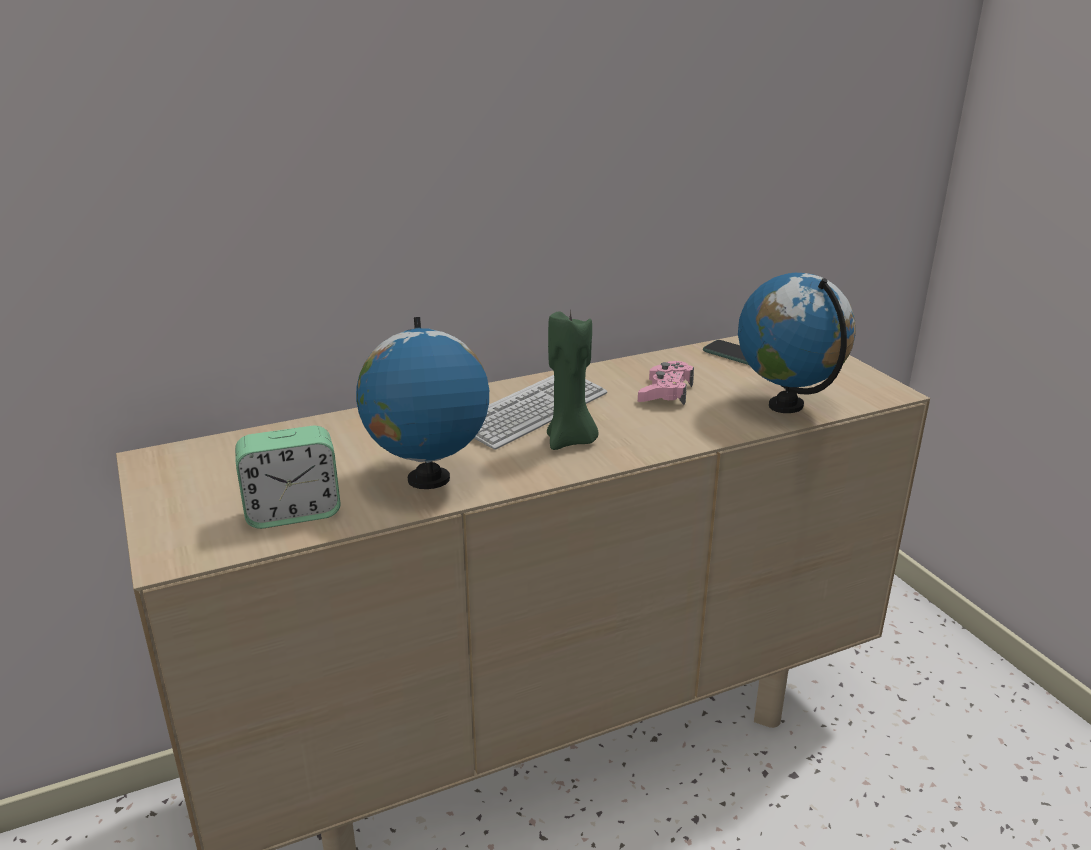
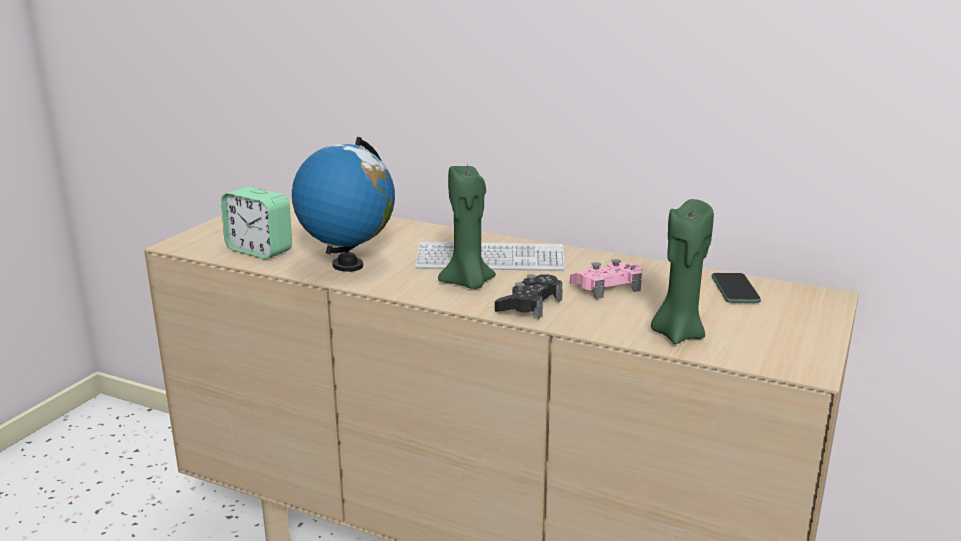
camera: 50 degrees right, 5 degrees down
globe [738,273,856,413] -> green candle [651,199,714,344]
none -> black game controller [495,274,562,319]

